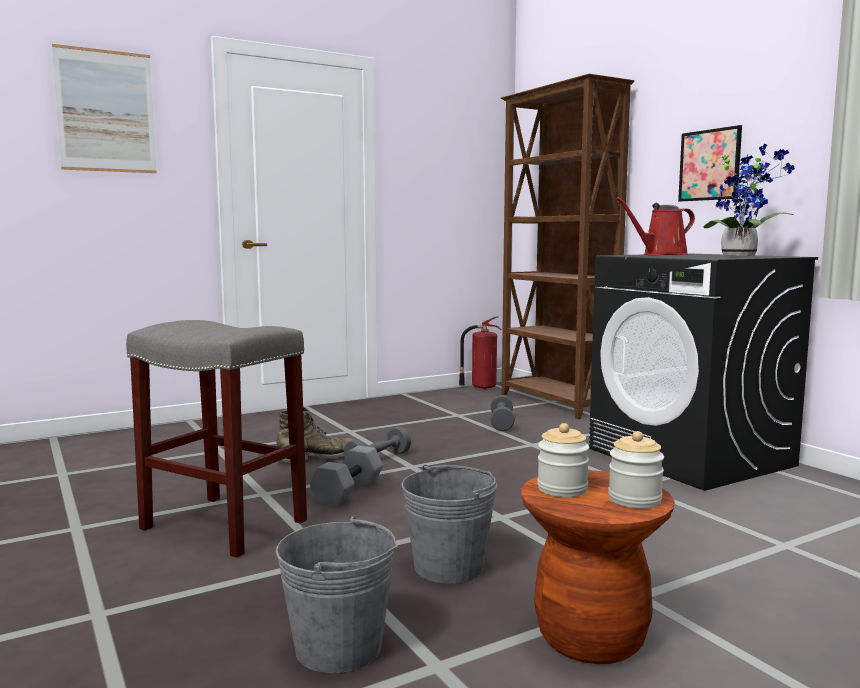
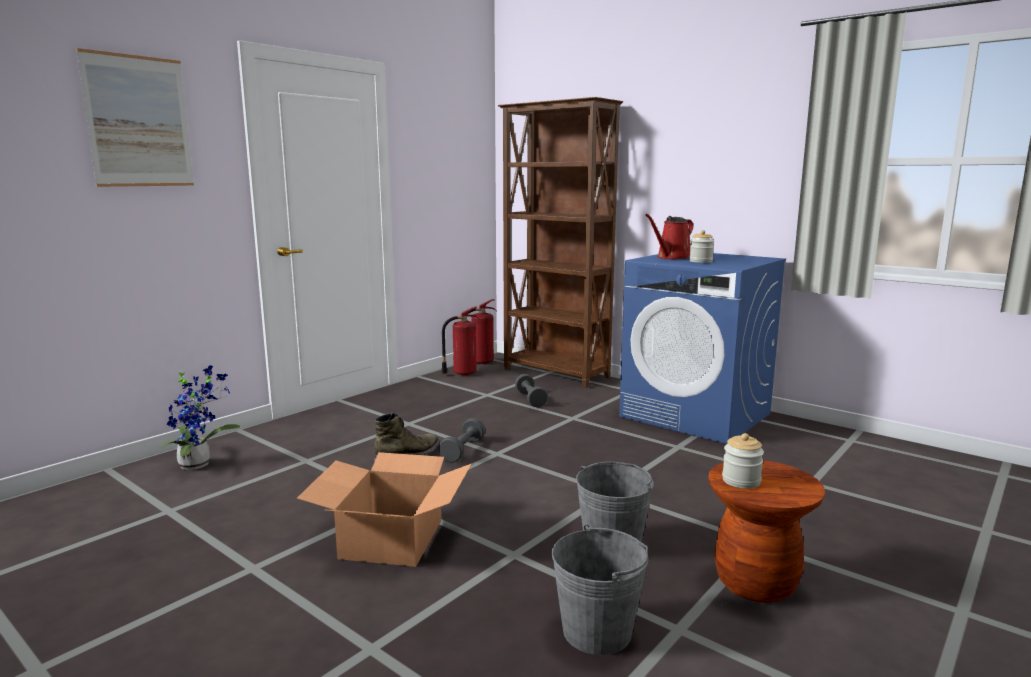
camera: 20 degrees left, 5 degrees up
grey stool [126,320,307,558] -> cardboard box [297,452,472,567]
grey dumbbell [310,445,383,507] -> none
black washing machine [589,254,818,491] -> blue washing machine [619,253,786,444]
jar [608,431,664,509] -> jar moved to [689,230,714,263]
picture [678,125,742,201] -> none
potted plant [704,144,795,256] -> potted plant moved to [160,365,240,470]
none -> fire extinguisher [442,306,480,376]

